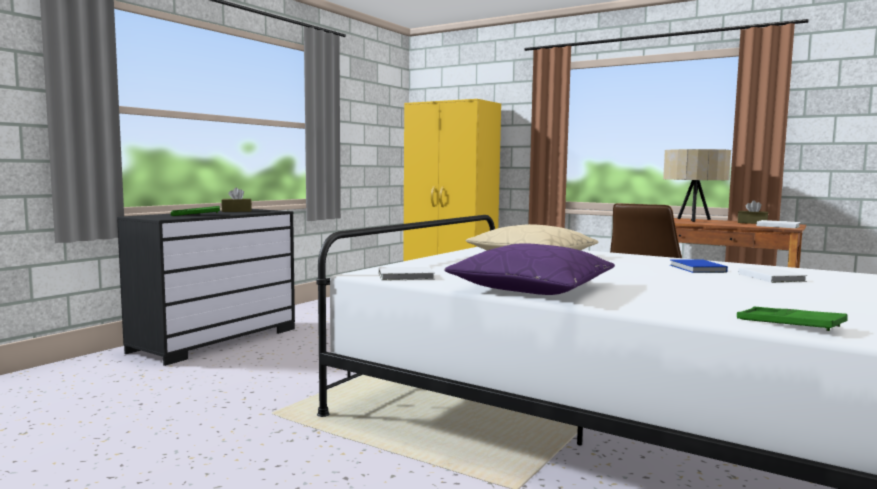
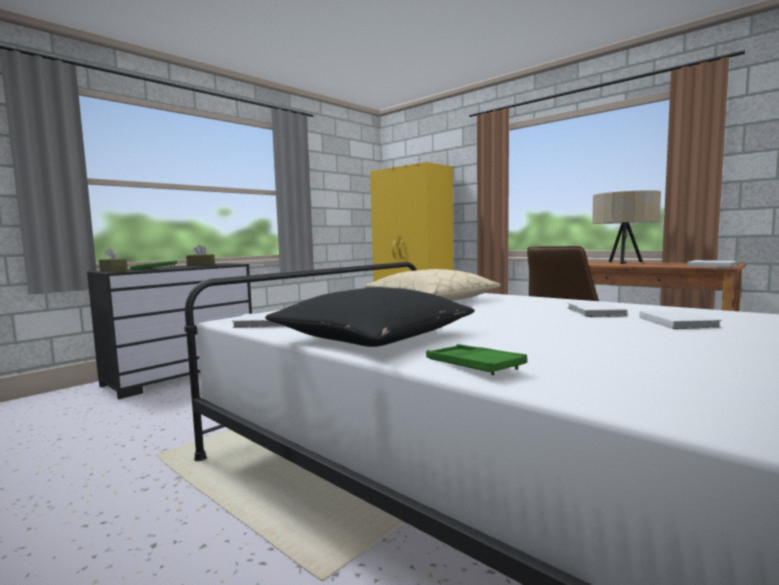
camera: 10 degrees right, 0 degrees up
purple pillow [444,243,615,295] -> black pillow [265,287,474,347]
blue book [670,259,728,273] -> white book [567,302,628,317]
green tray [737,307,848,331] -> green tray moved to [426,344,527,375]
brown tissue box [738,200,768,224] -> brown tissue box moved to [99,248,128,272]

